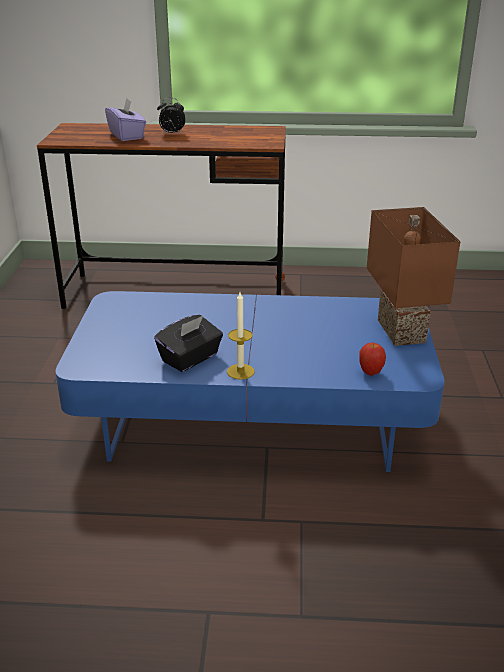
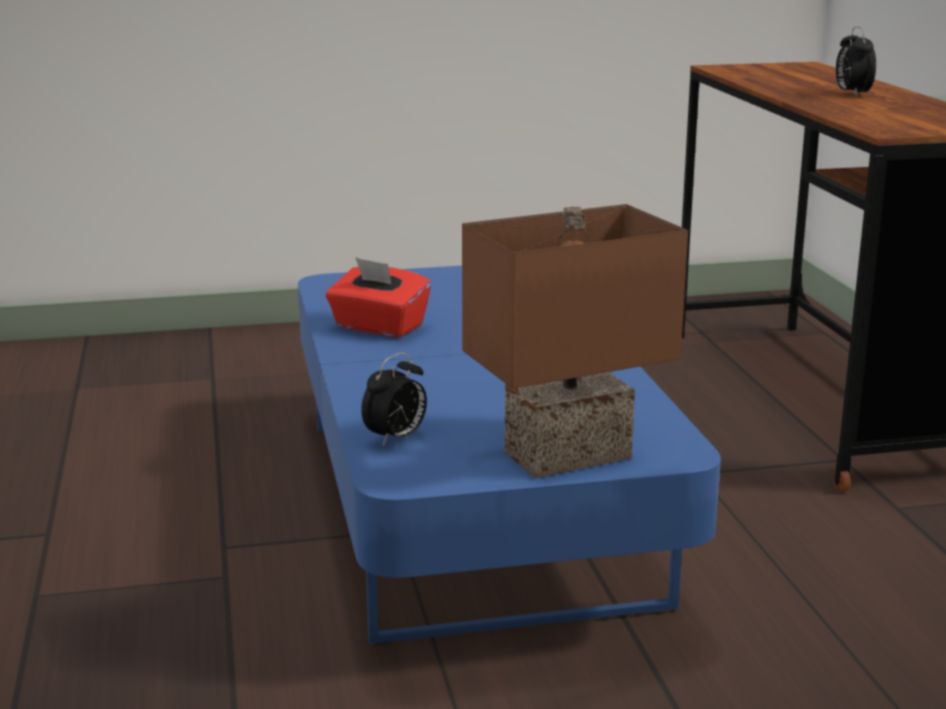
camera: 75 degrees right, 10 degrees down
purple tissue box [105,97,146,141] -> none
black tissue box [154,315,223,372] -> red tissue box [326,257,431,338]
candle [227,292,255,380] -> none
apple [359,343,386,376] -> alarm clock [361,352,427,446]

